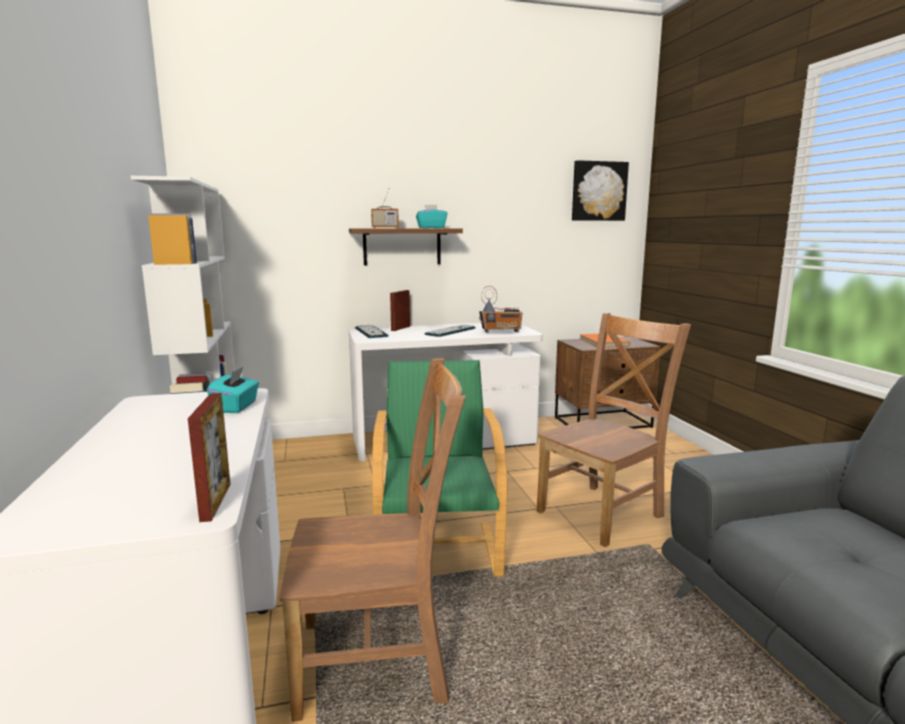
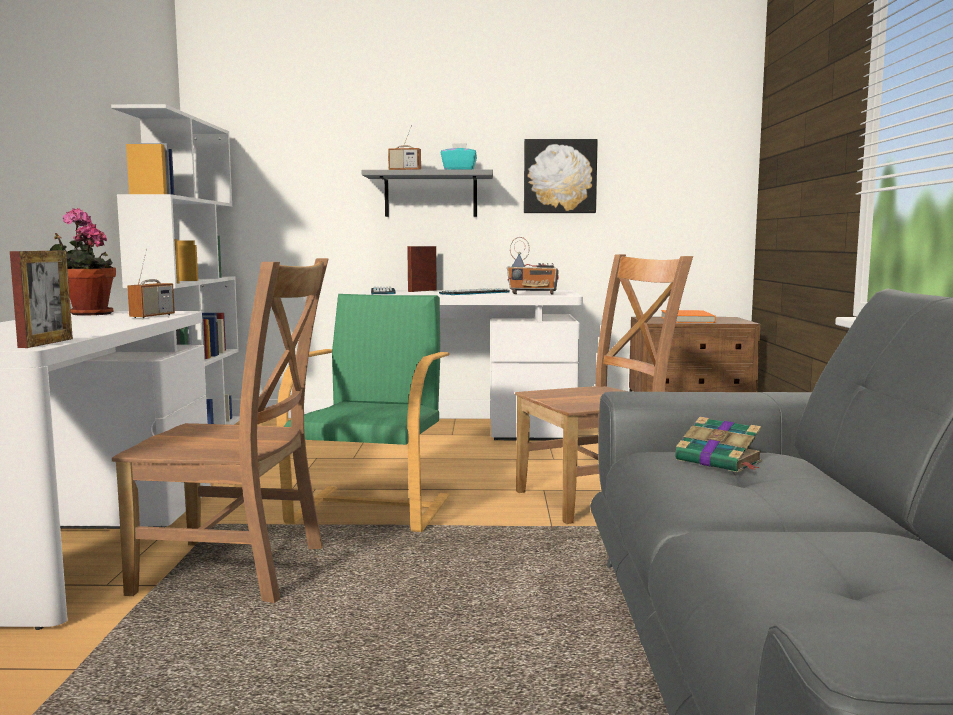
camera: 15 degrees right, 5 degrees down
turquoise tissue box [207,367,259,413] -> radio [127,248,175,318]
brown shelf [349,229,463,265] -> grey shelf [362,170,493,217]
picture [572,160,629,221] -> picture moved to [524,139,598,213]
none -> potted plant [50,208,116,316]
none -> book [675,417,762,472]

